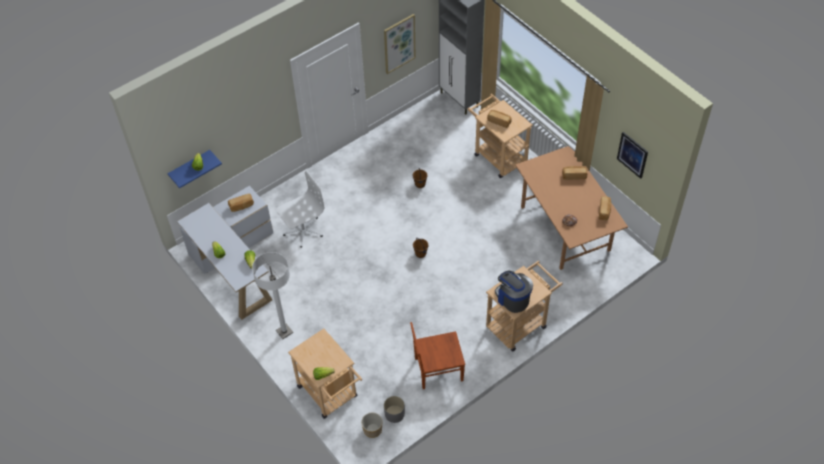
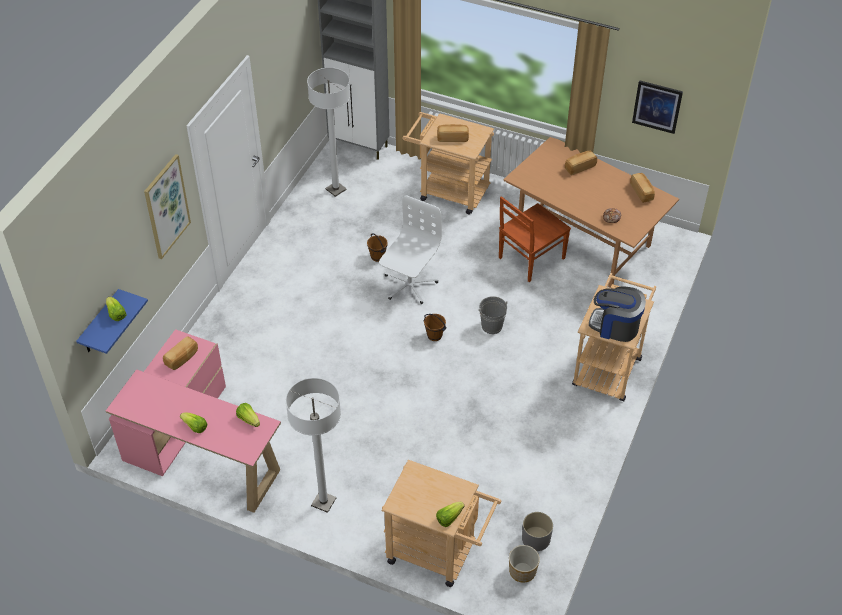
camera: 30 degrees left, 5 degrees down
white desk [177,186,273,320] -> pink desk [106,329,281,513]
white office chair [276,171,325,248] -> white office chair moved to [379,195,442,304]
picture [384,14,416,74] -> picture moved to [144,154,191,259]
brown chair [410,322,465,389] -> brown chair moved to [499,196,571,282]
none -> white floor lamp [307,67,350,197]
none -> grey bucket [479,296,508,334]

